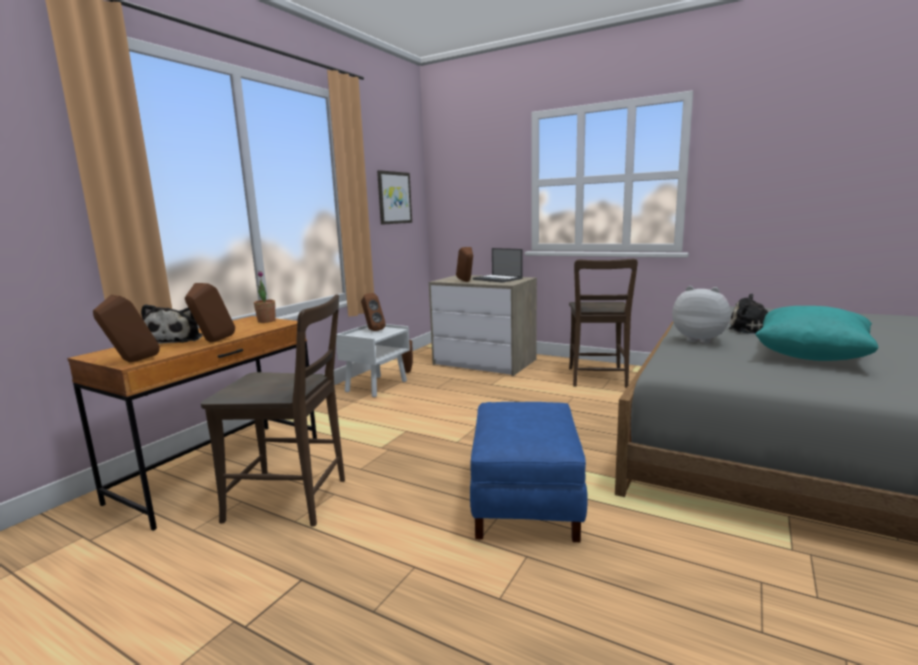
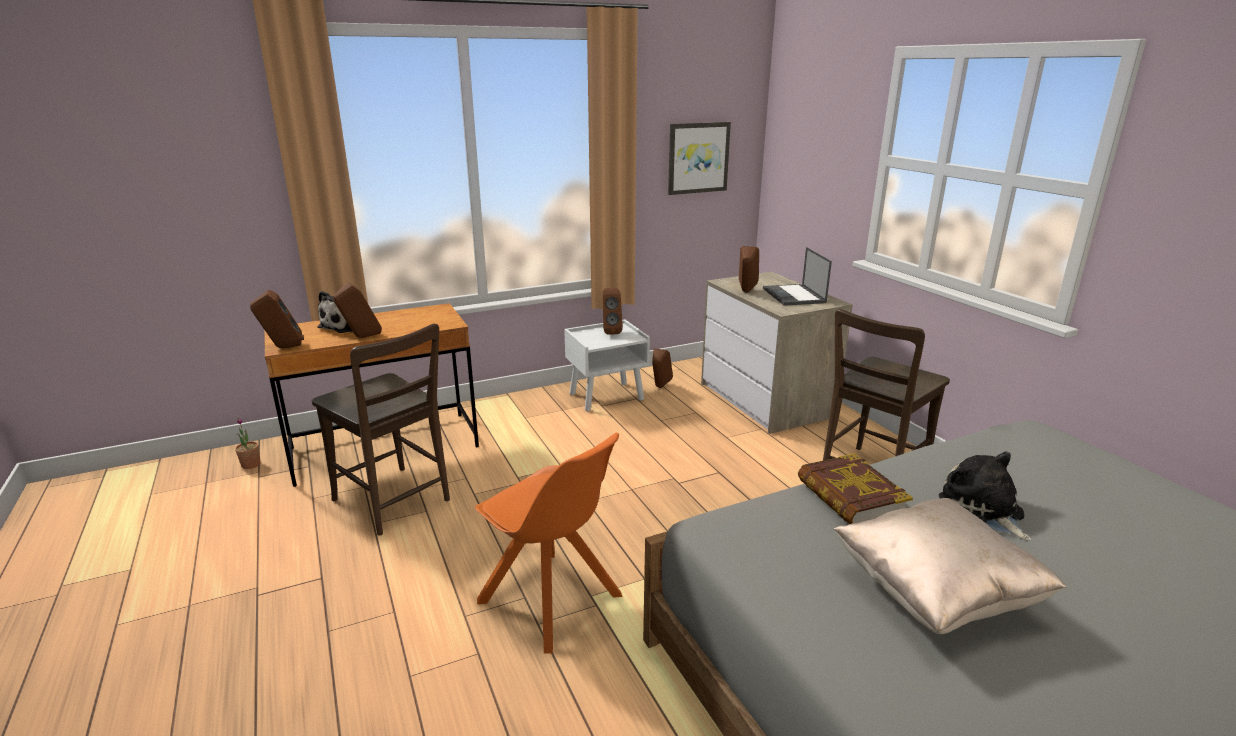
camera: 35 degrees right, 10 degrees up
potted plant [254,271,276,323] -> potted plant moved to [235,418,261,469]
blue ottoman [470,402,588,542] -> orange chair [475,433,622,654]
plush toy [672,286,731,343] -> book [798,453,913,524]
turquoise pillow [755,306,878,361] -> beige pillow [834,498,1067,634]

